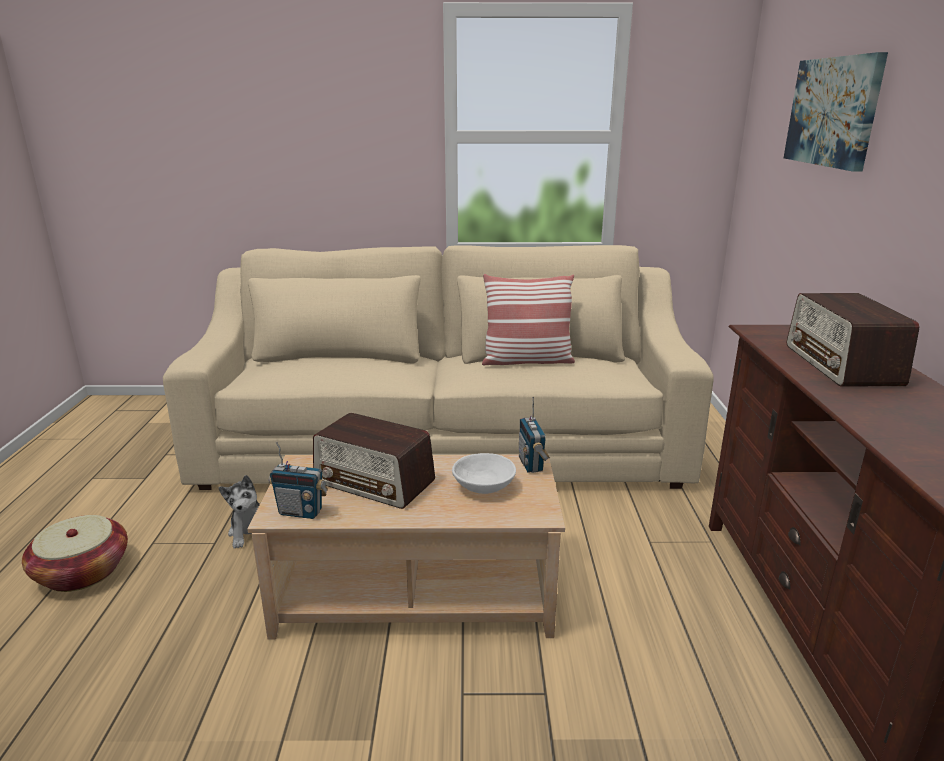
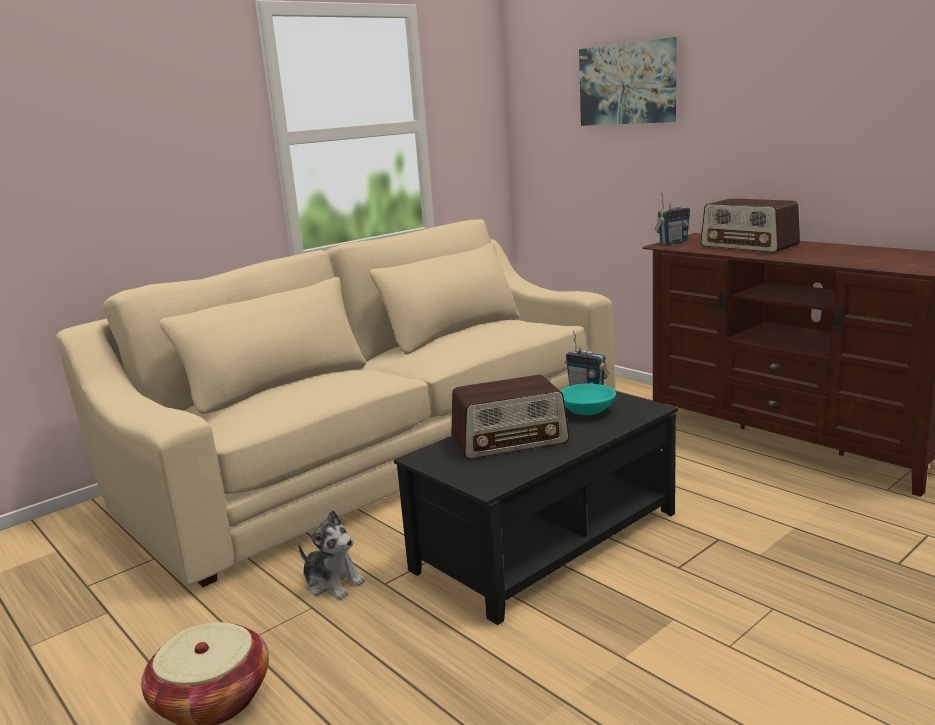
camera: 40 degrees left, 5 degrees down
beige coffee table [247,454,565,639] -> black coffee table [394,391,678,625]
radio [269,442,328,519] -> radio moved to [655,192,690,244]
white bowl [452,453,516,494] -> turquoise bowl [561,383,616,415]
pillow [482,274,575,365] -> none

